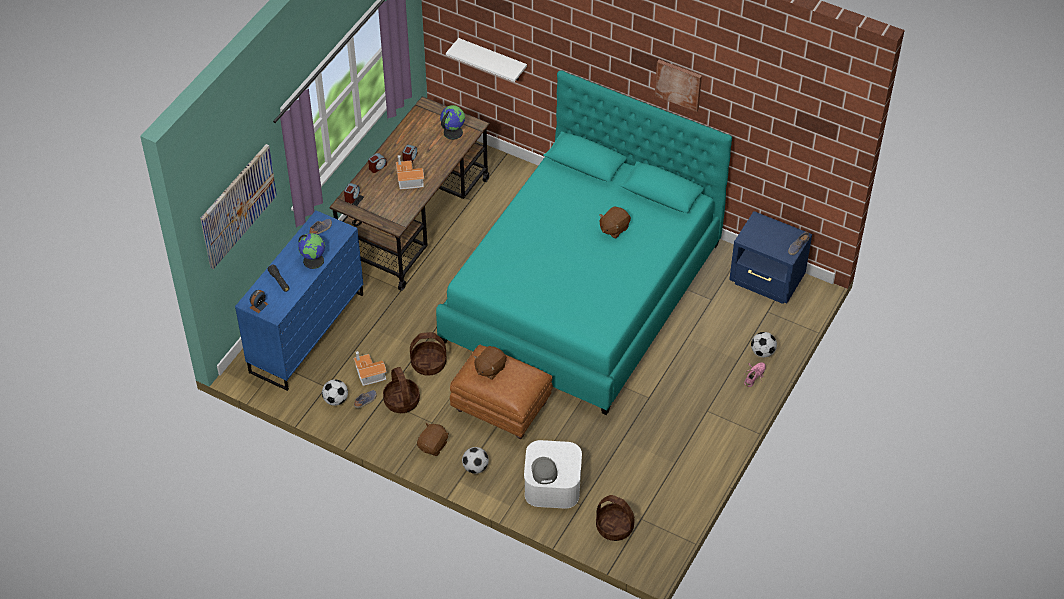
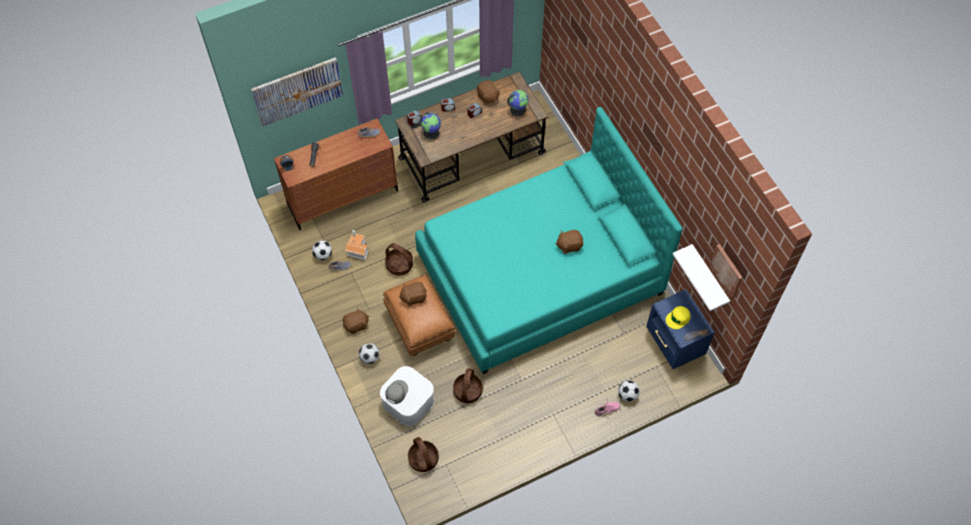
camera: 35 degrees right, 10 degrees up
blue dresser [235,210,363,391] -> brown dresser [274,118,398,230]
globe [298,233,325,269] -> globe moved to [421,112,441,140]
basket [383,367,420,413] -> basket moved to [453,368,483,403]
toy house [396,155,424,190] -> none
white shelf [446,38,527,82] -> white shelf moved to [673,244,730,311]
picture [655,60,702,112] -> picture moved to [709,244,743,299]
none -> brown plush toy [477,80,500,105]
none -> yellow cap [666,306,691,329]

